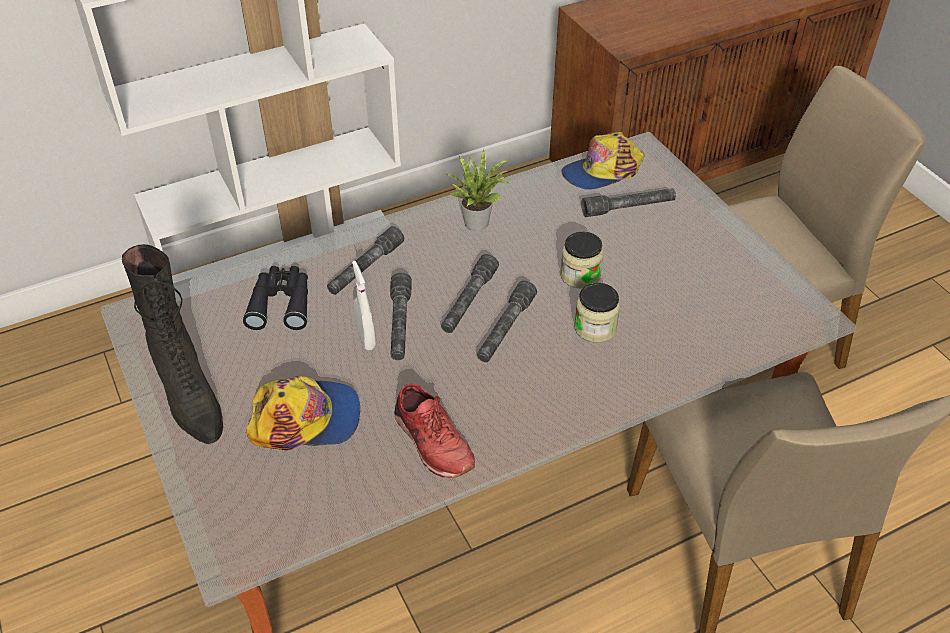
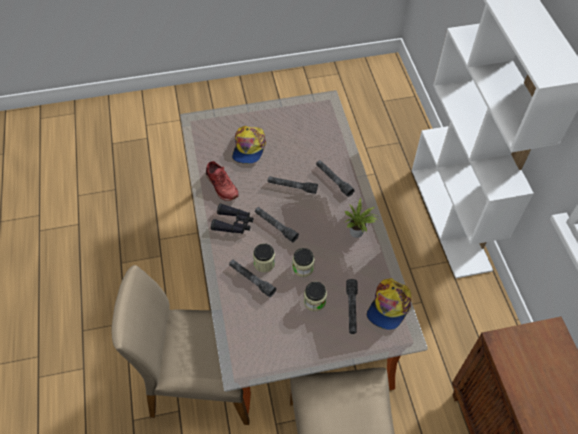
camera: 105 degrees right, 10 degrees up
black boot [122,244,223,444] -> none
black binoculars [243,266,308,330] -> black binoculars moved to [211,204,253,234]
white spray bottle [352,261,376,350] -> none
red shoe [395,383,475,478] -> red shoe turned 105 degrees counterclockwise [206,161,239,201]
grey flashlight [441,254,499,333] -> grey flashlight moved to [229,260,276,297]
cap [562,132,645,190] -> cap turned 135 degrees counterclockwise [367,278,411,330]
none -> jar [304,282,327,311]

